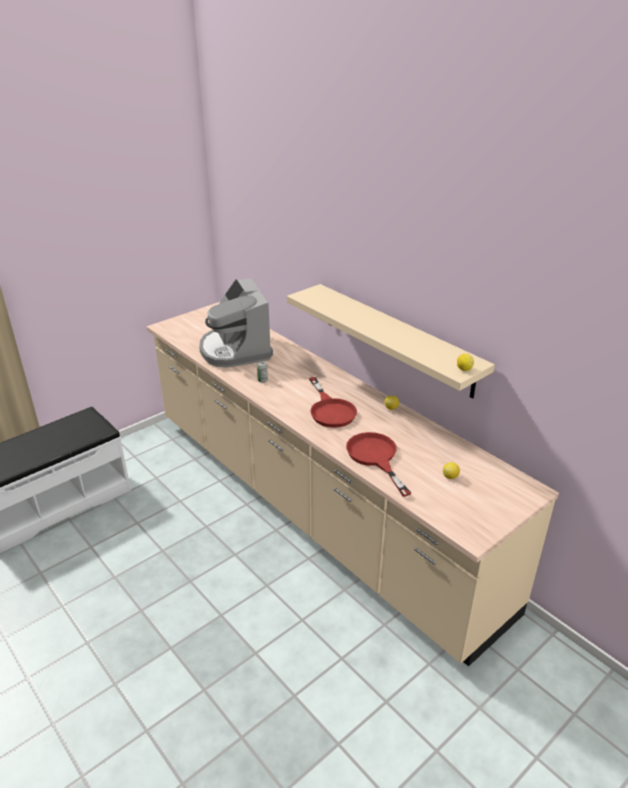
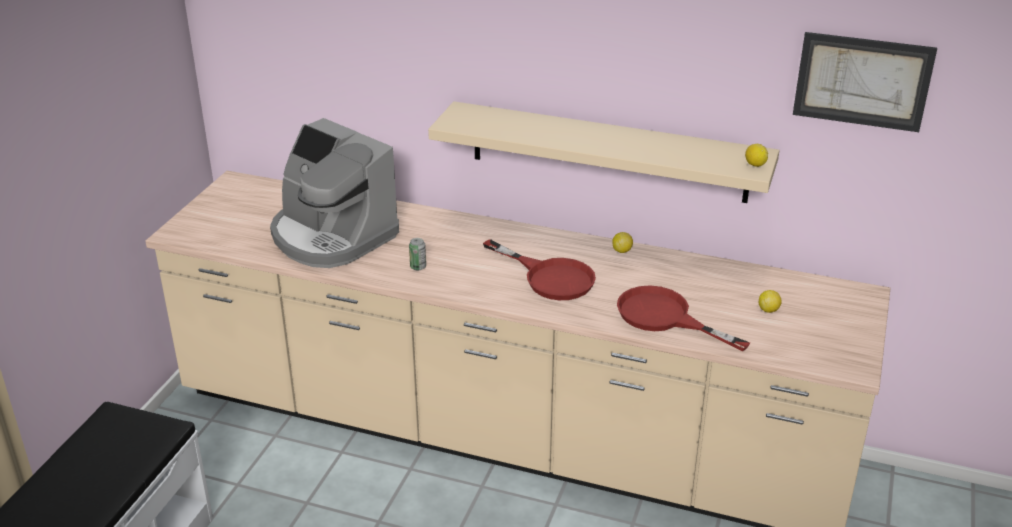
camera: 30 degrees left, 0 degrees up
none -> picture [793,32,937,132]

